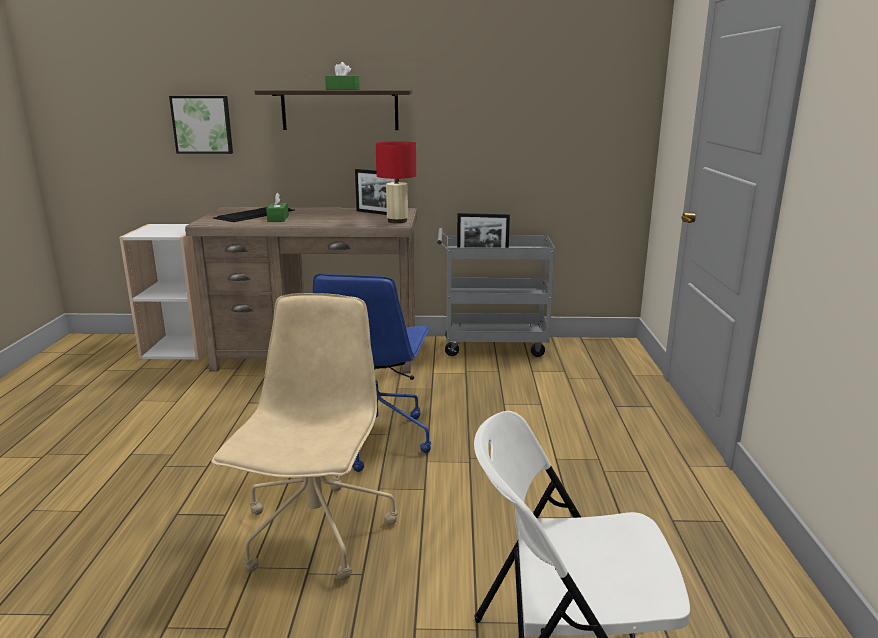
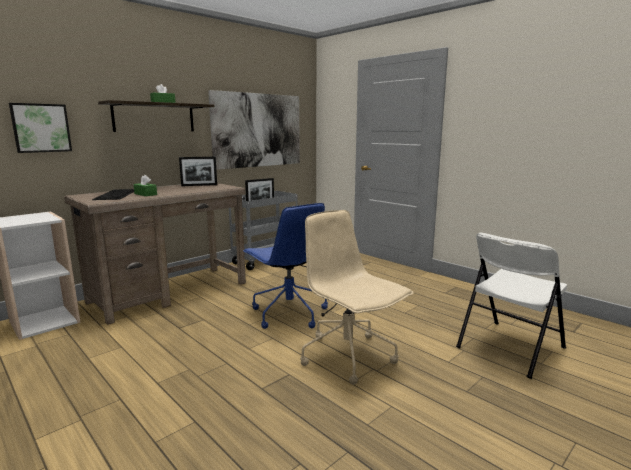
camera: 45 degrees left, 5 degrees down
red table lamp [376,141,416,223] -> none
none -> picture [208,90,300,170]

